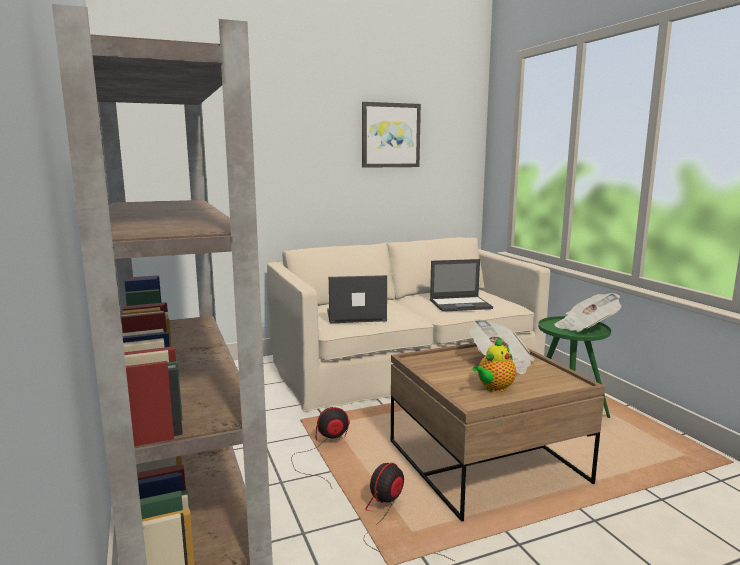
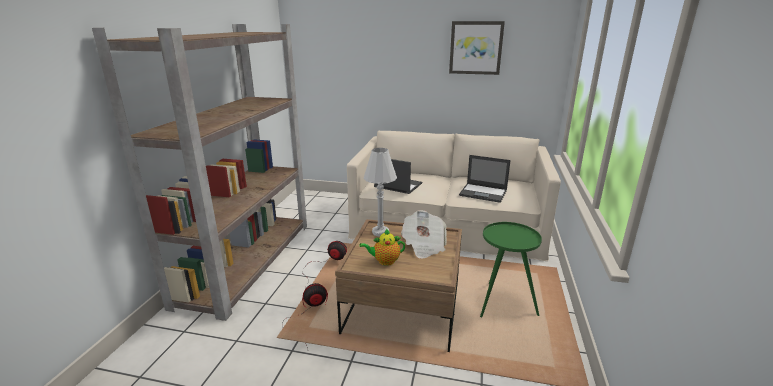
camera: 35 degrees right, 10 degrees up
newspaper [555,293,622,332] -> none
none -> white table lamp [364,148,397,237]

